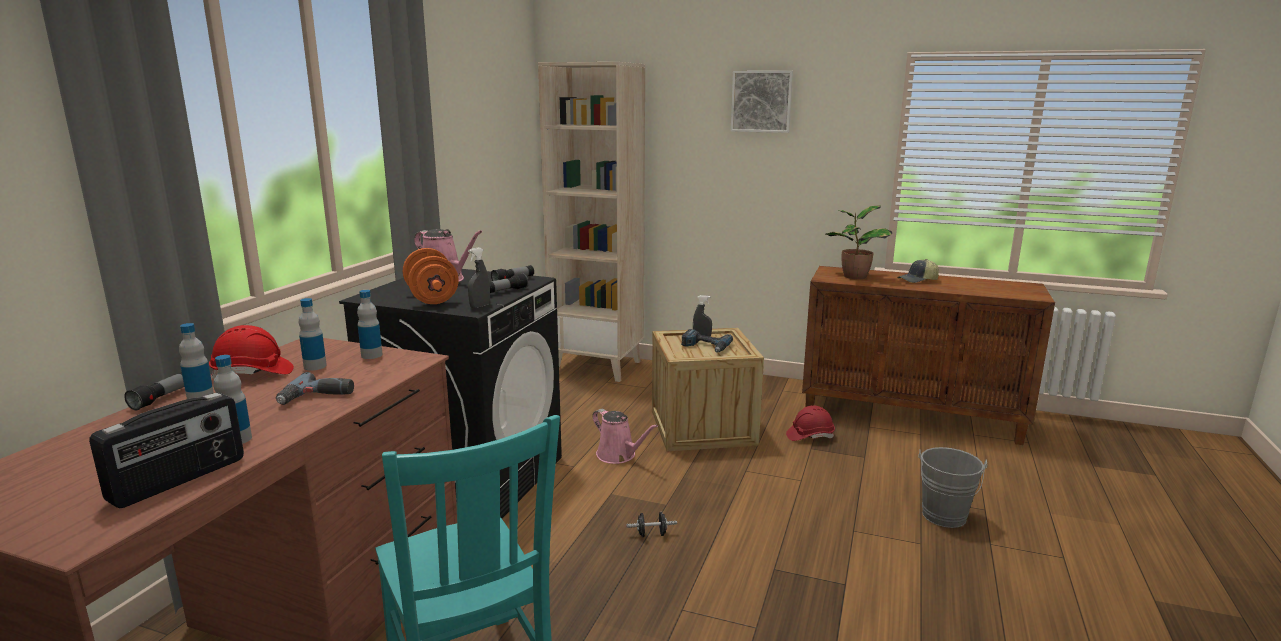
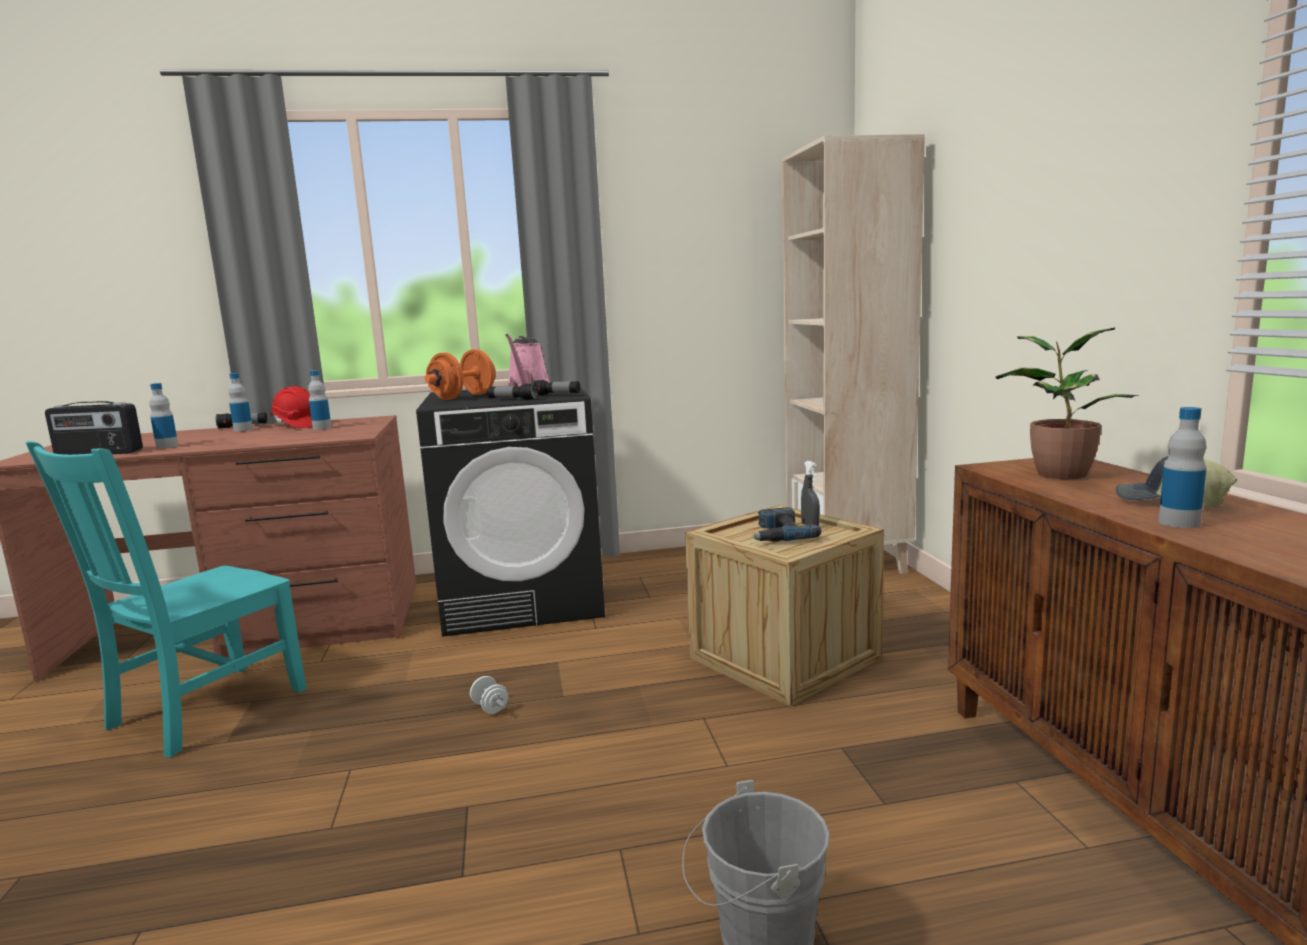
camera: 60 degrees right, 5 degrees down
power drill [276,372,354,405] -> none
bottle [357,290,383,359] -> bottle moved to [1159,407,1207,528]
grey spray bottle [468,247,490,309] -> none
pink watering can [592,409,658,464] -> none
black dumbbell [626,512,677,537] -> white dumbbell [470,676,508,714]
picture [731,71,793,133] -> none
red hard hat [786,405,835,441] -> none

